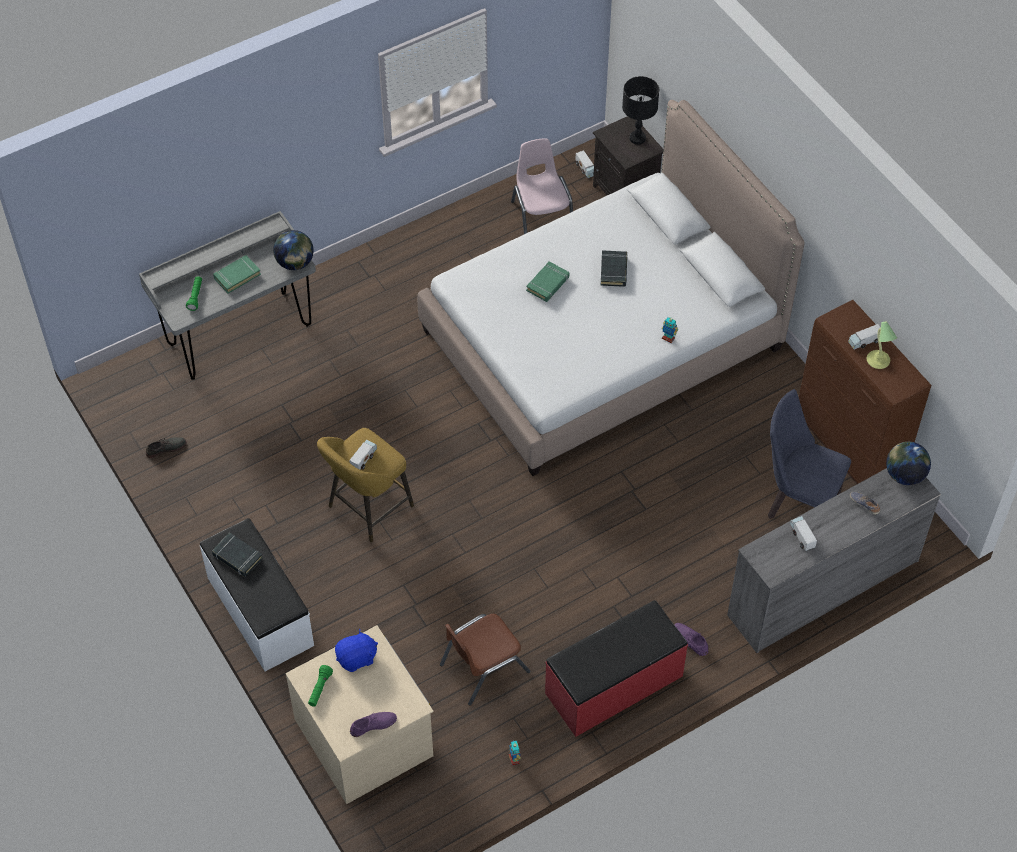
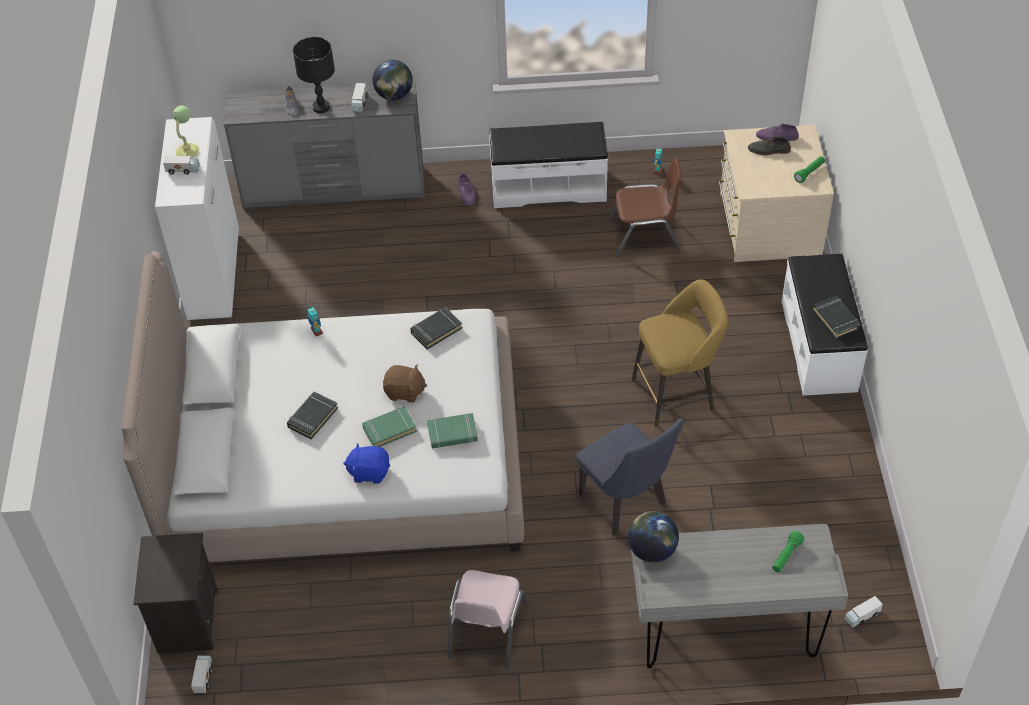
camera: 150 degrees left, 5 degrees down
grey shoe [146,437,187,458] -> grey shoe moved to [748,137,791,155]
green book [213,255,261,294] -> green book moved to [427,413,478,449]
blue plush toy [335,629,378,672] -> blue plush toy moved to [343,443,390,484]
toy truck [349,440,377,470] -> toy truck moved to [845,596,883,628]
pink chair [511,139,573,234] -> pink chair moved to [448,570,528,669]
red bench [545,600,688,737] -> white bench [489,122,608,208]
black table lamp [622,76,659,144] -> black table lamp moved to [293,37,335,113]
blue chair [768,389,851,519] -> blue chair moved to [576,419,683,535]
brown cabinet [799,300,931,484] -> white cabinet [155,117,239,320]
globe [886,442,931,485] -> globe moved to [372,60,413,100]
none -> brown plush toy [383,364,427,403]
none -> black book [410,307,462,349]

